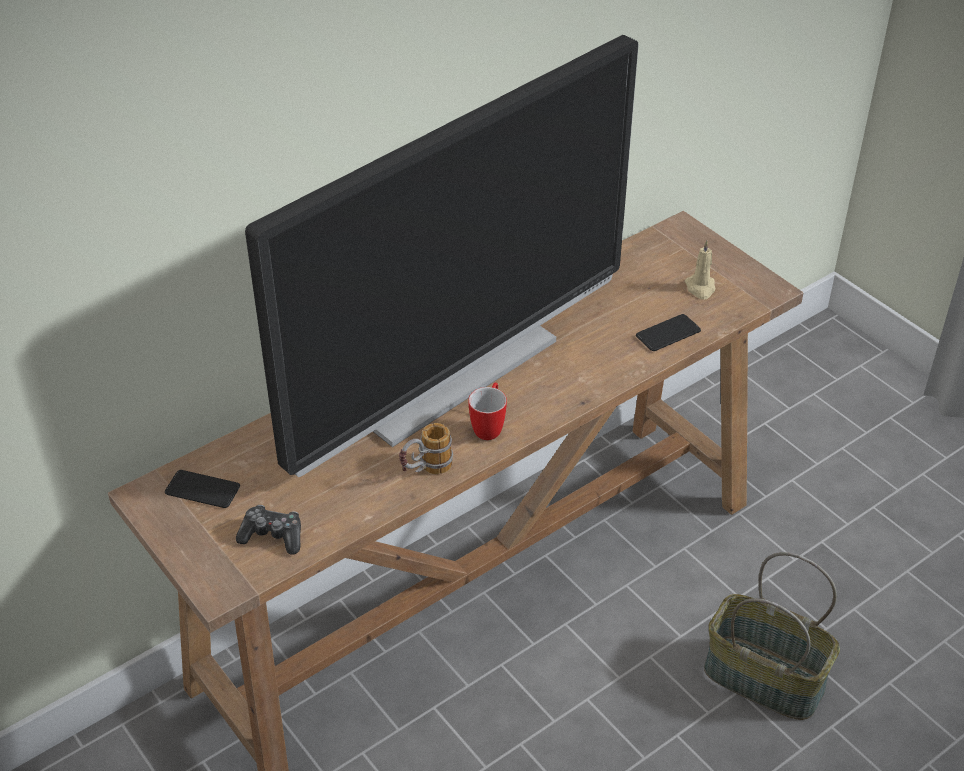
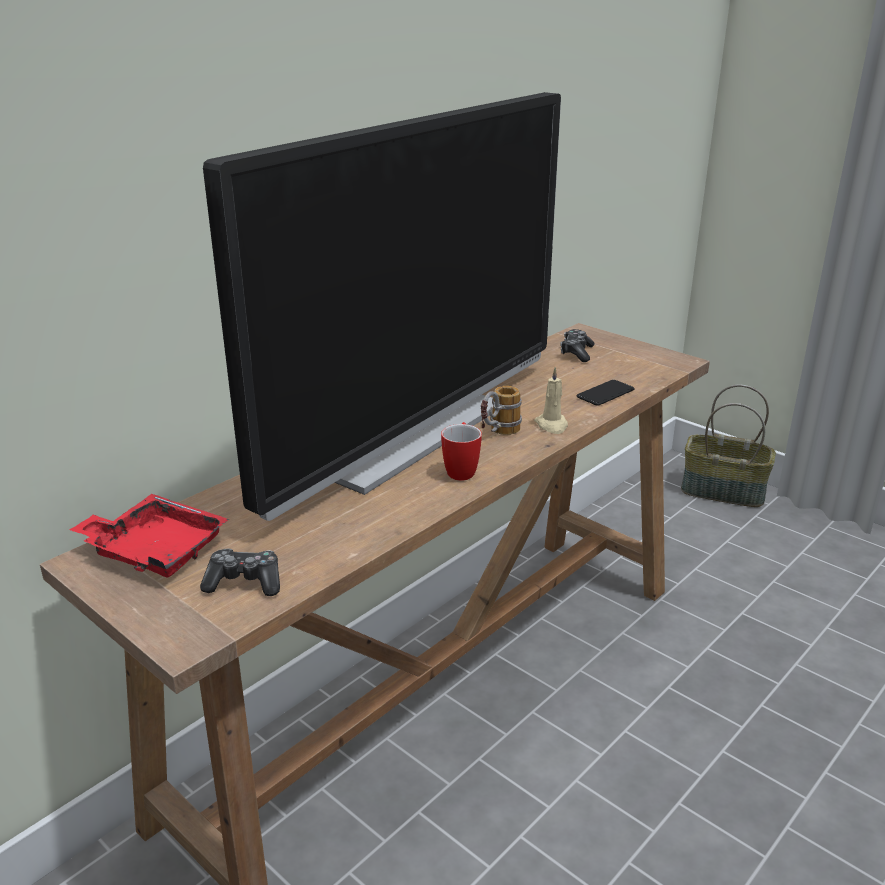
camera: 10 degrees left, 15 degrees down
phone [165,470,240,508] -> red tray [69,494,229,577]
mug [399,423,453,474] -> mug moved to [481,386,522,435]
beige candle [685,240,715,300] -> beige candle moved to [534,367,568,434]
basket [704,552,840,720] -> basket moved to [681,385,776,507]
none -> game controller [560,329,595,362]

